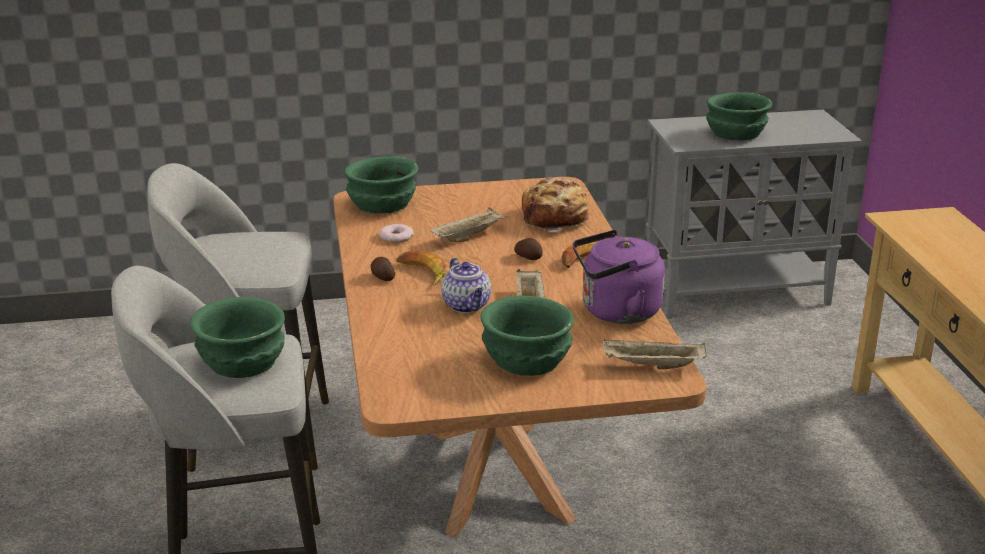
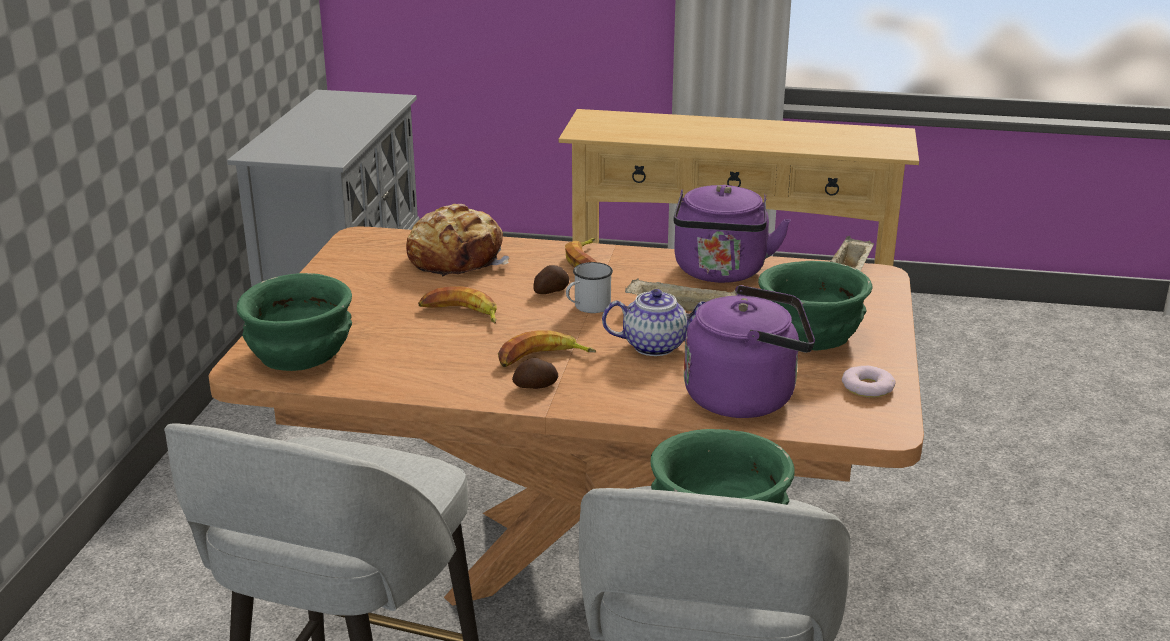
camera: 70 degrees left, 0 degrees up
donut [379,224,414,243] -> donut moved to [842,366,896,398]
beige tray [430,207,509,242] -> banana [418,286,497,323]
green bowl [706,92,772,141] -> none
none -> white mug [566,262,613,313]
none -> purple kettle [684,285,815,418]

